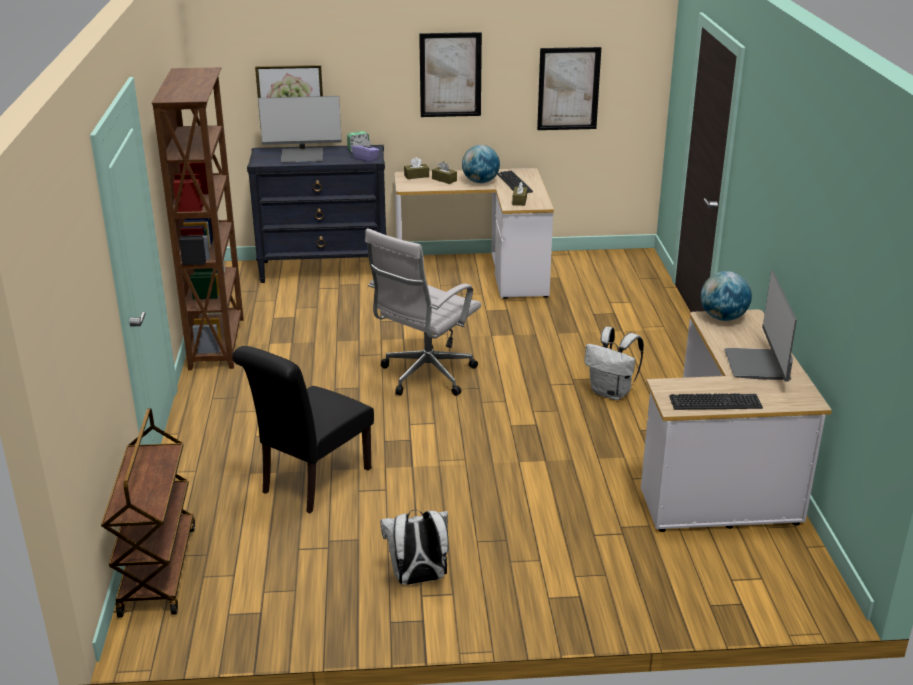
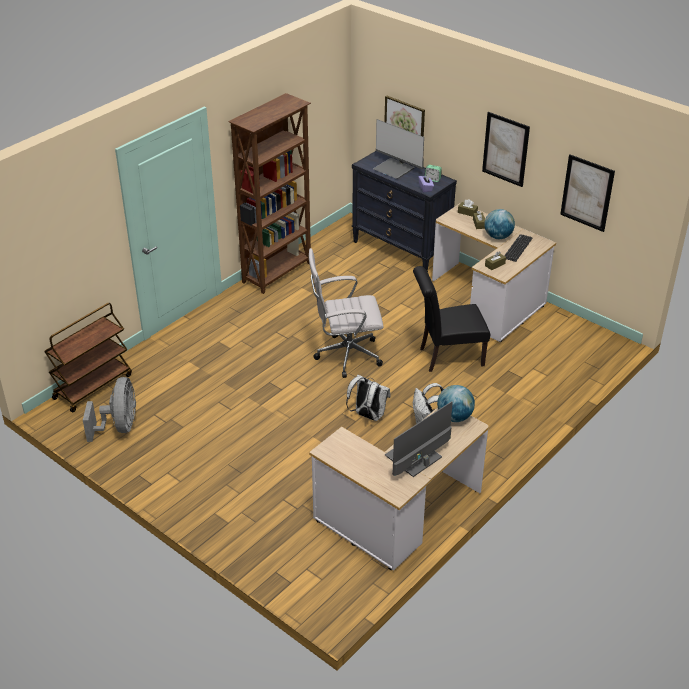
camera: 45 degrees right, 10 degrees up
black chair [232,346,374,513] -> black chair moved to [413,266,490,372]
white backpack [380,510,449,585] -> white backpack moved to [346,374,391,421]
keyboard [669,393,763,410] -> none
none -> grey fan [83,377,136,442]

